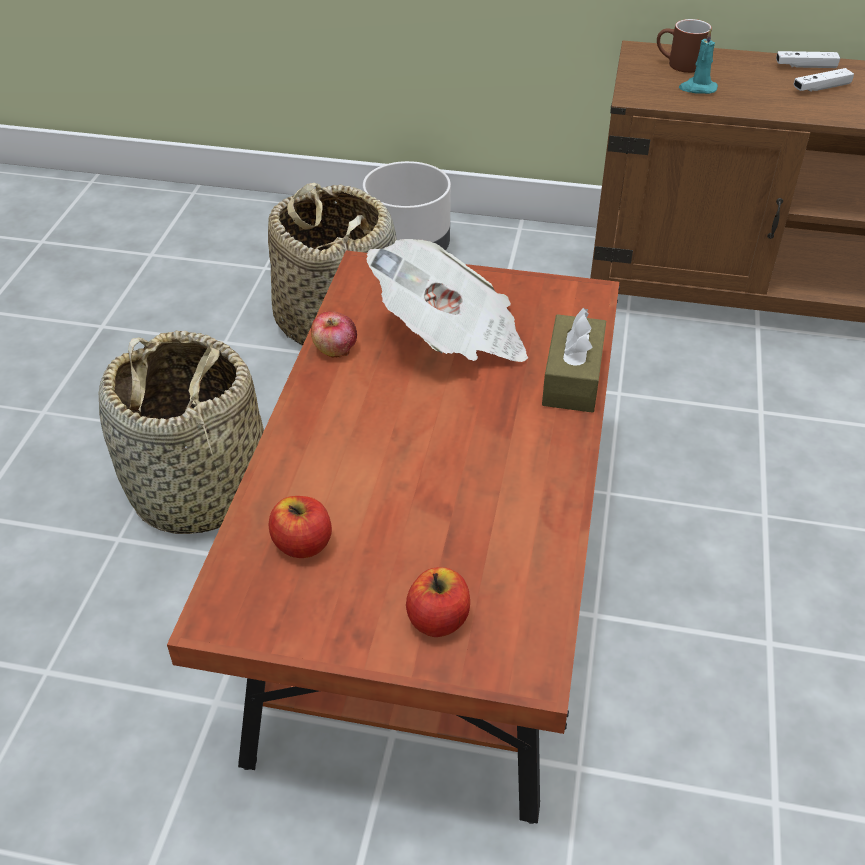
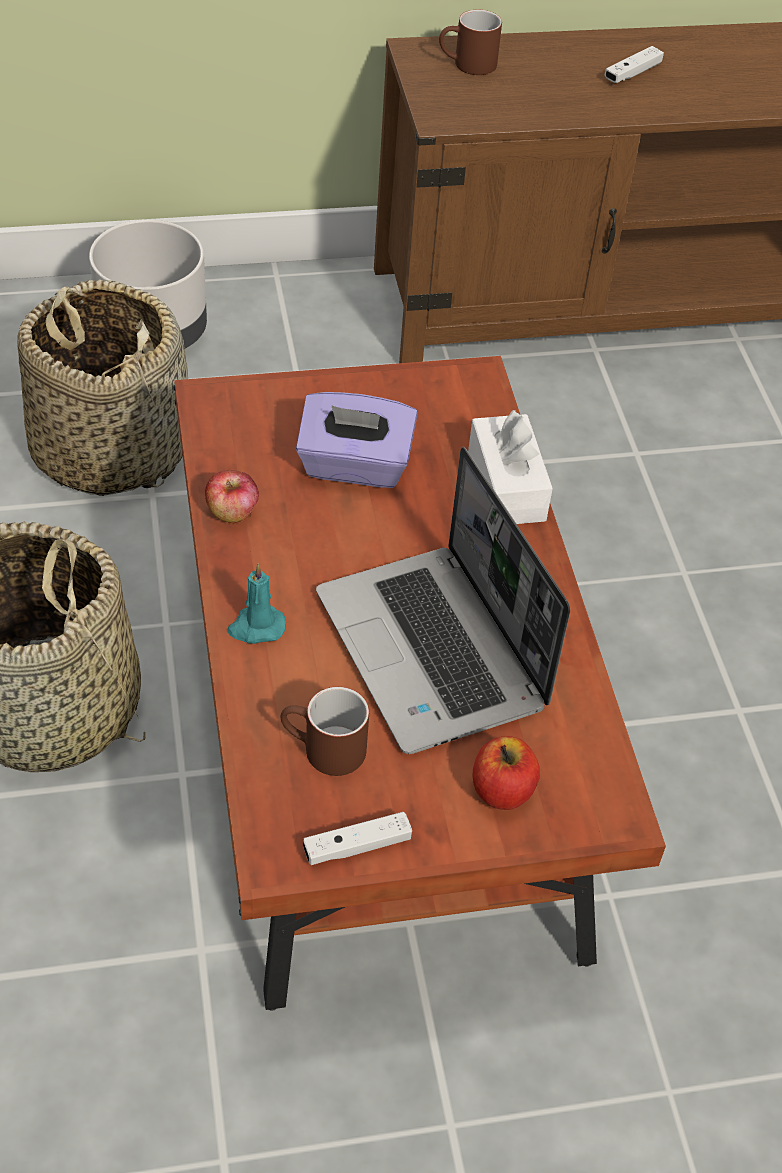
camera: 25 degrees left, 5 degrees up
apple [268,496,332,558] -> brown mug [280,687,369,776]
newspaper [367,239,528,362] -> purple tissue box [296,392,417,488]
brown tissue box [542,308,606,413] -> white tissue box [468,409,553,524]
turquoise candle [679,28,718,94] -> turquoise candle moved to [227,564,286,644]
white game controller [776,51,840,68] -> white game controller moved to [303,812,412,865]
none -> laptop [316,447,570,754]

